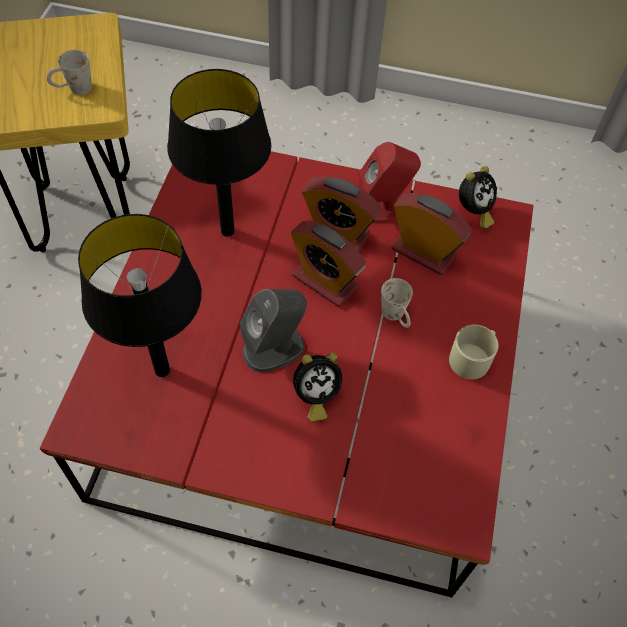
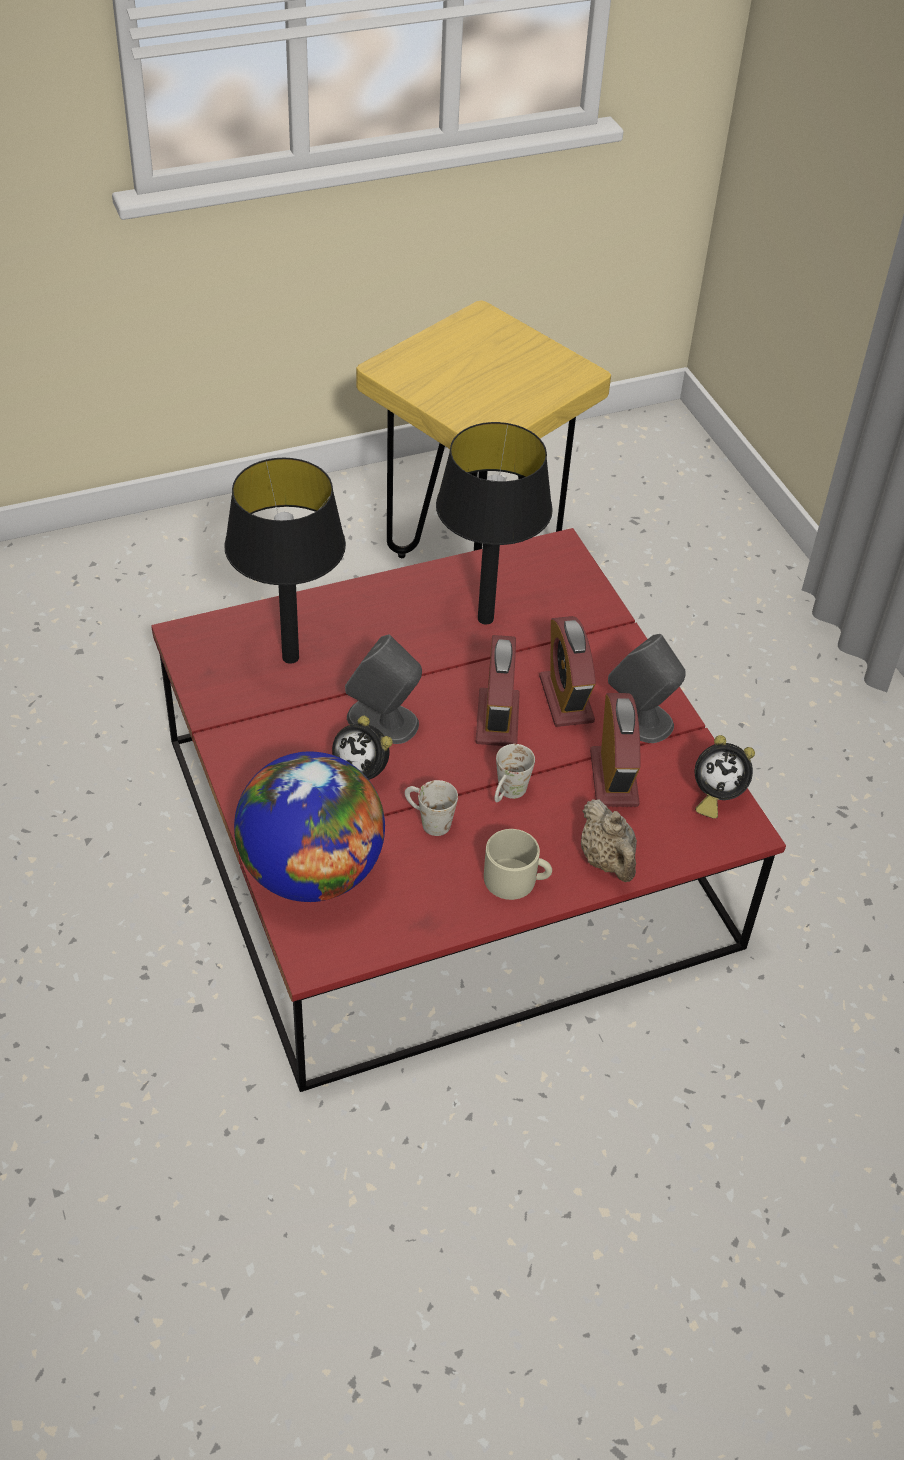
camera: 55 degrees right, 10 degrees down
white mug [47,50,92,95] -> white mug moved to [405,780,458,836]
red speaker [358,142,421,223] -> grey speaker [608,634,686,743]
none -> globe [234,751,385,902]
none -> beige teapot [581,799,637,882]

